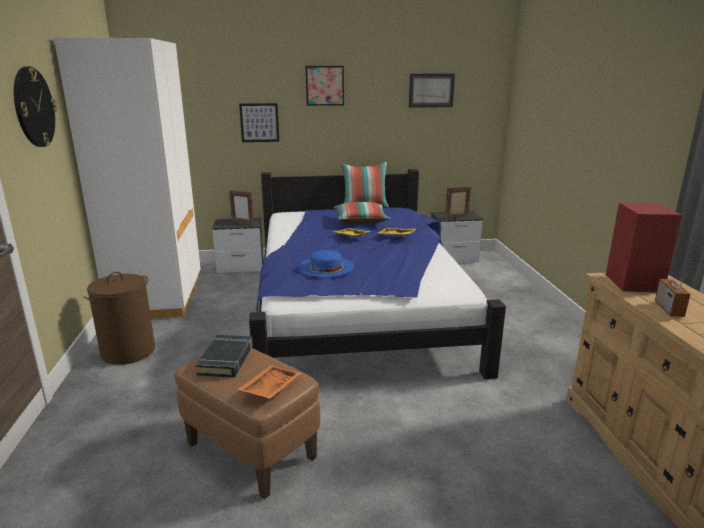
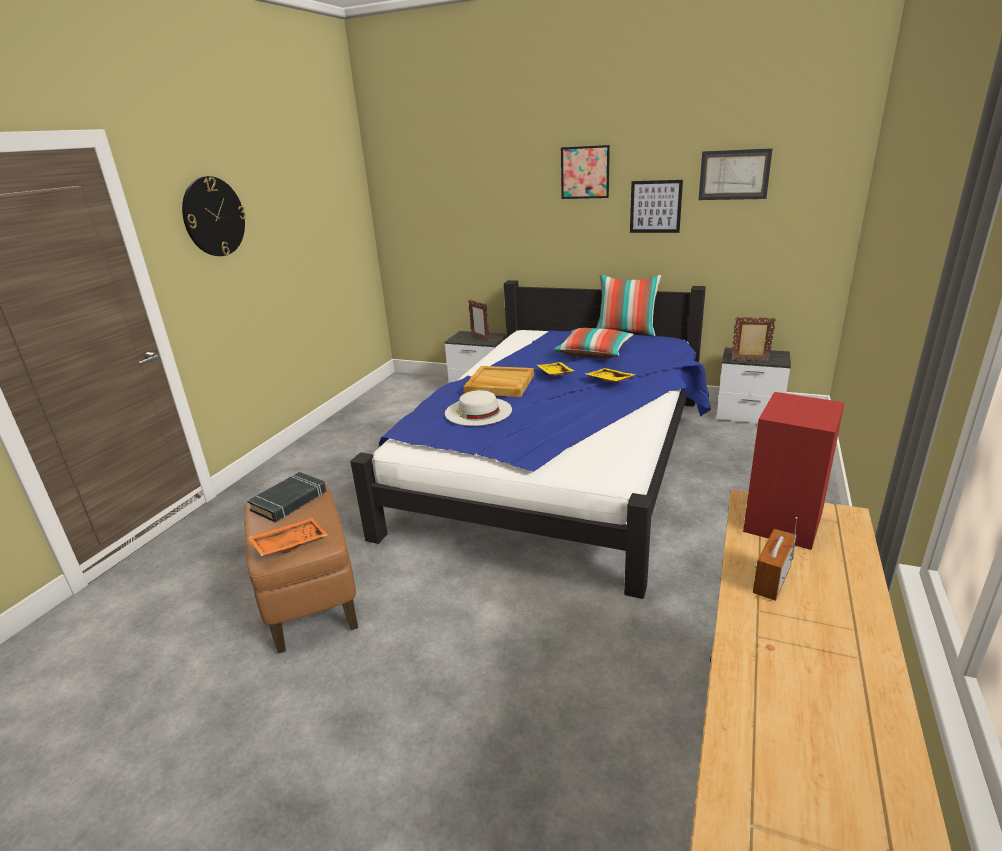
camera: 30 degrees right, 5 degrees up
white wardrobe [54,38,201,318] -> none
brown laundry basket [83,272,155,365] -> none
picture [239,103,279,142] -> picture moved to [630,180,683,233]
blue hat [298,250,354,277] -> white hat [445,390,512,426]
none -> beige tray [463,366,534,397]

